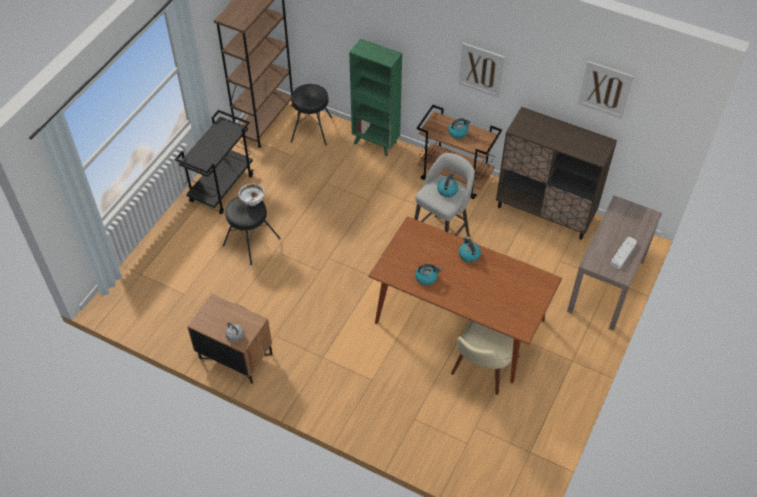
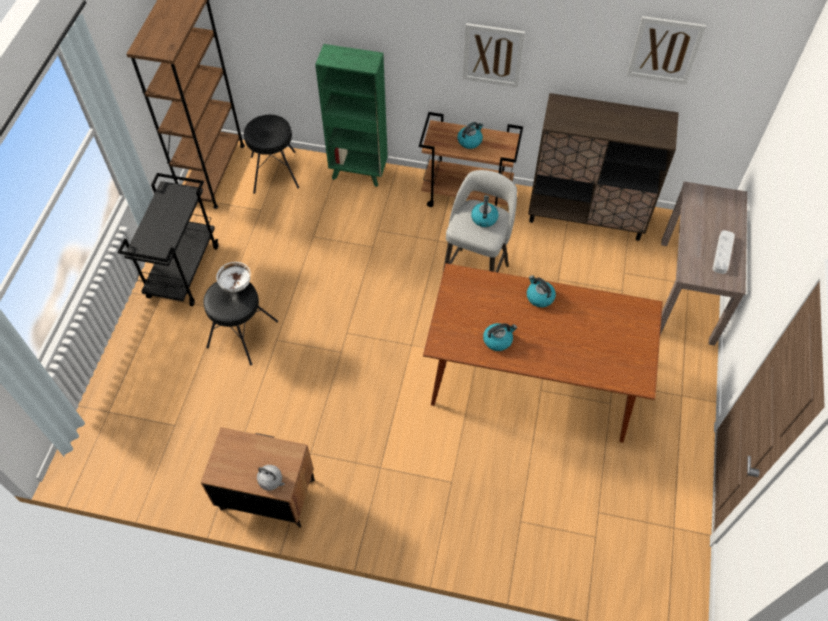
camera: 15 degrees left, 5 degrees up
beige chair [451,321,519,395] -> none

